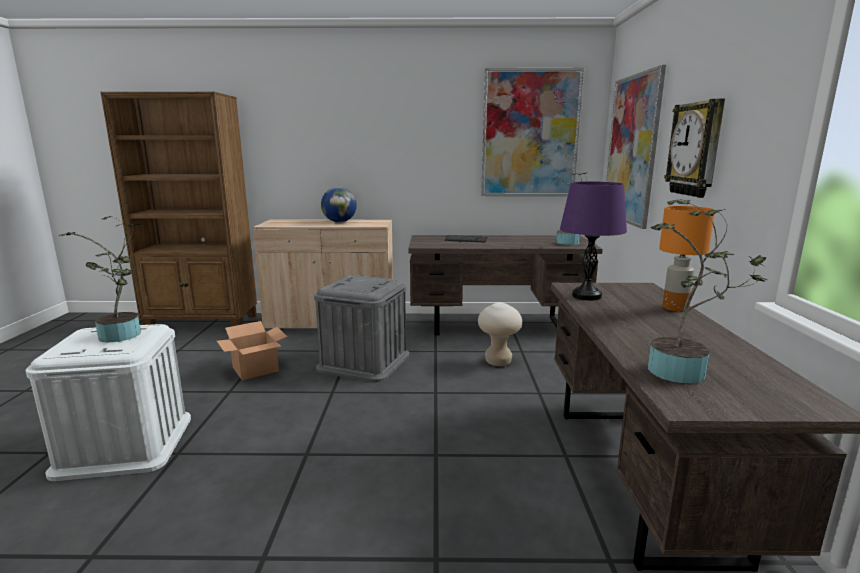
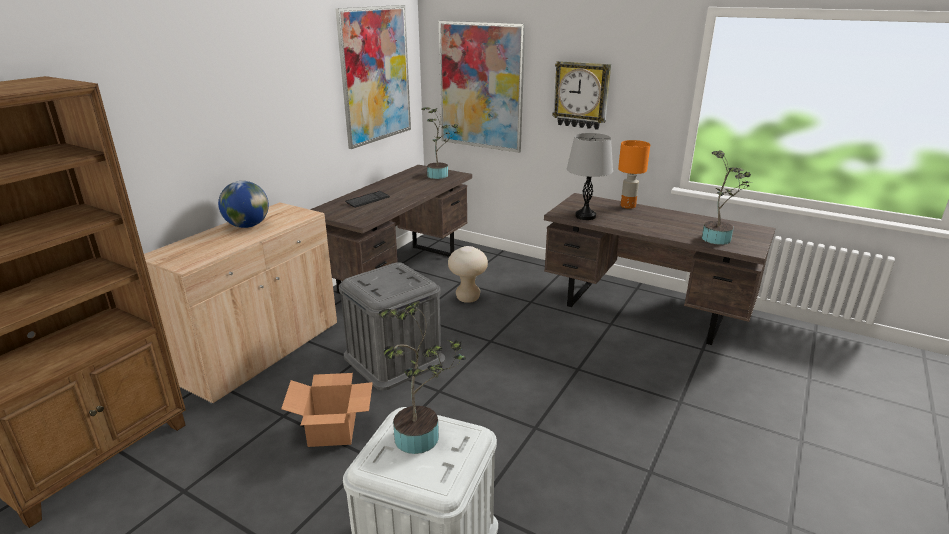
camera: 60 degrees left, 10 degrees up
purple table lamp [560,181,627,300] -> grey table lamp [567,133,613,220]

